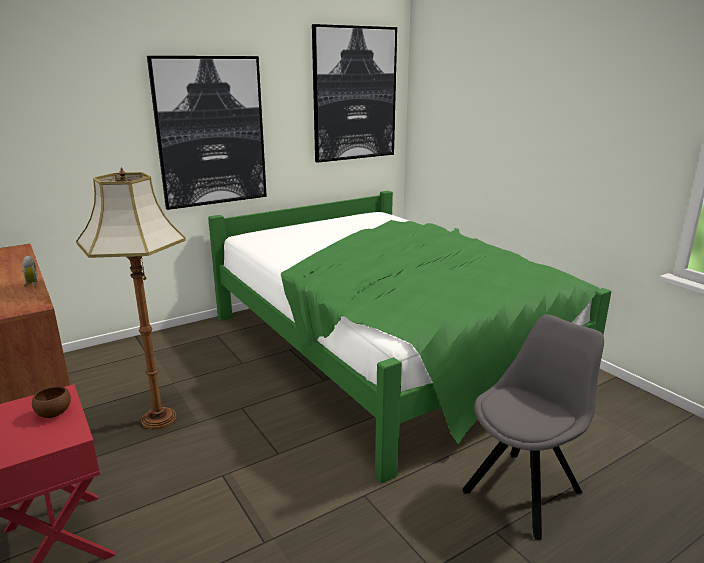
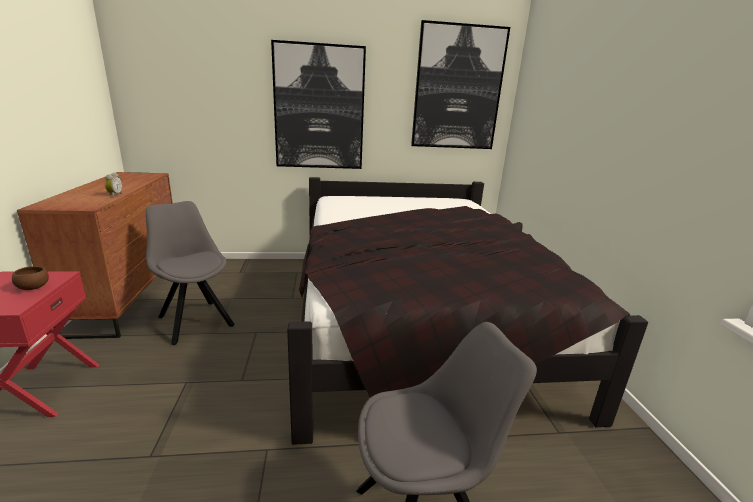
camera: 25 degrees right, 0 degrees up
floor lamp [76,167,186,429] -> grey chair [146,201,235,345]
green bed [208,191,611,483] -> black bed [287,177,648,445]

